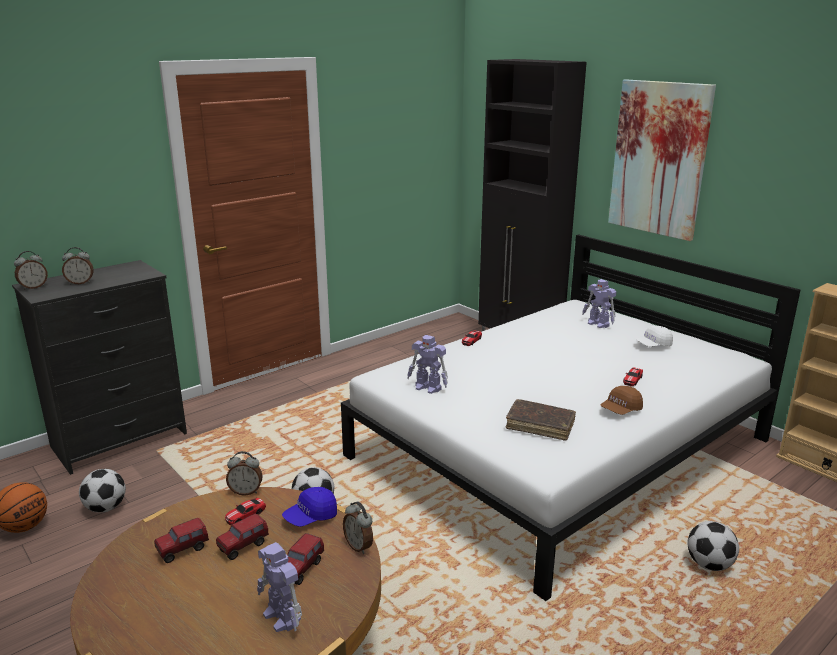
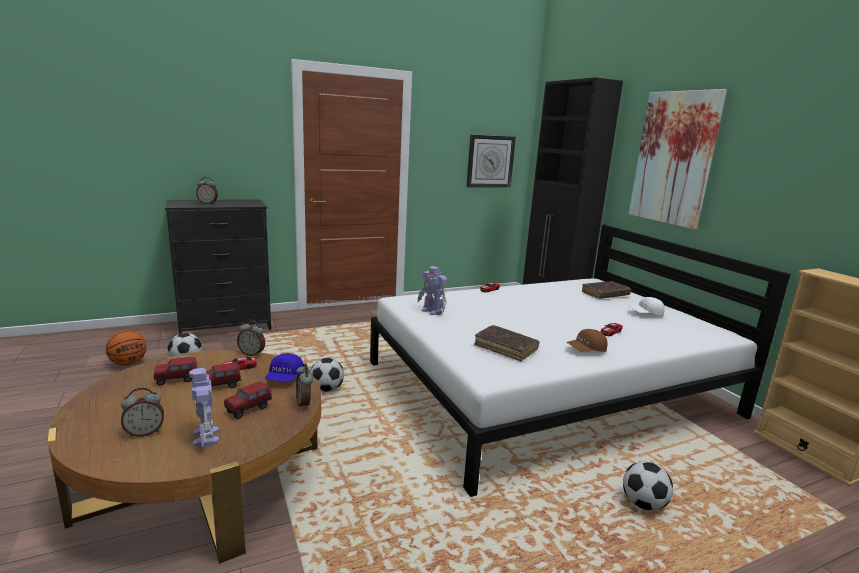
camera: 15 degrees right, 5 degrees down
alarm clock [14,251,48,290] -> alarm clock moved to [121,388,164,437]
blue cap [282,487,337,527] -> blue cap turned 60 degrees counterclockwise [265,353,303,382]
toy robot [582,279,616,328] -> brown book [582,281,631,299]
none -> wall clock [467,134,516,188]

